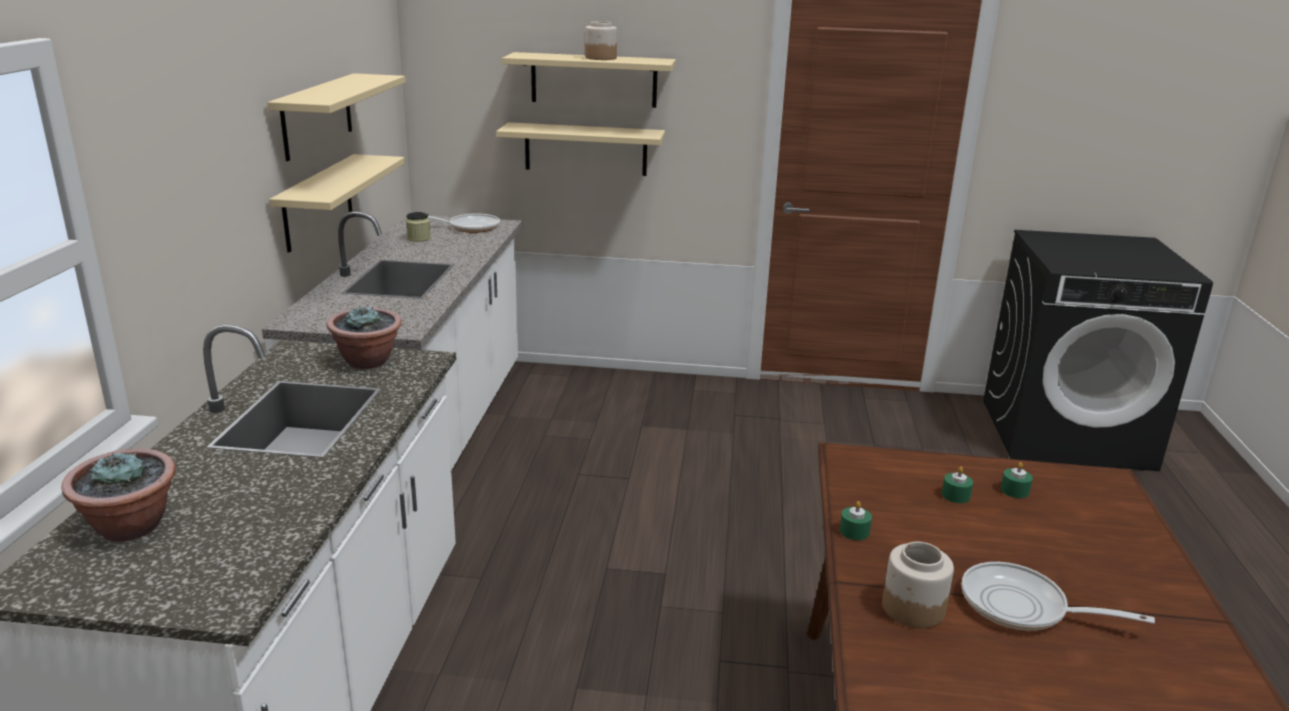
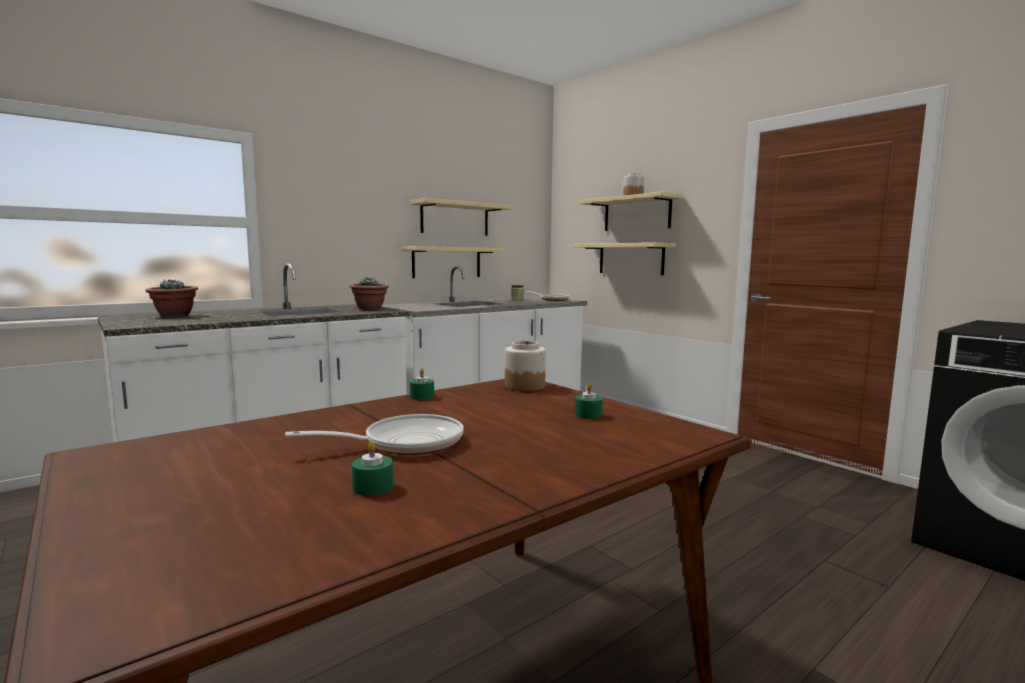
camera: 45 degrees right, 15 degrees down
jar [882,542,954,629] -> jar moved to [505,341,546,391]
green candle [942,467,973,503] -> green candle moved to [352,442,393,496]
frying pan [962,562,1155,631] -> frying pan turned 90 degrees clockwise [285,414,464,455]

